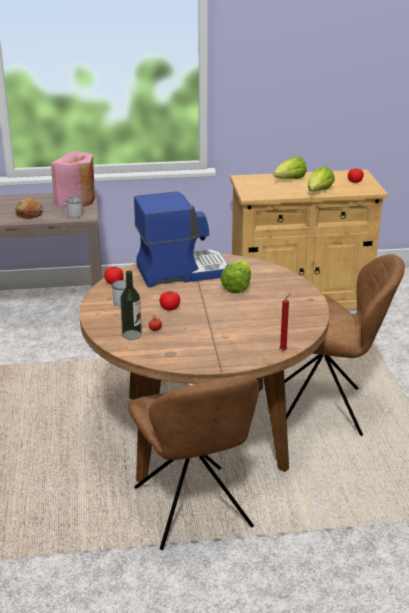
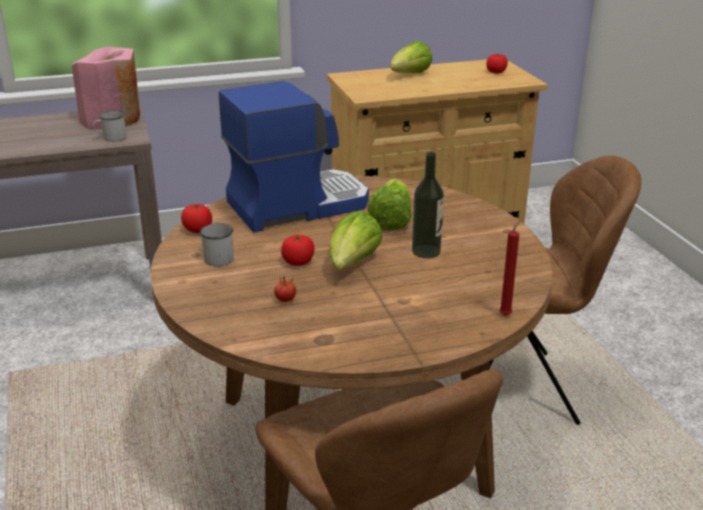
camera: 10 degrees left, 0 degrees up
bread [15,198,43,219] -> none
bottle [120,270,142,340] -> bottle moved to [412,152,444,258]
lettuce [308,166,335,191] -> lettuce moved to [329,211,382,270]

